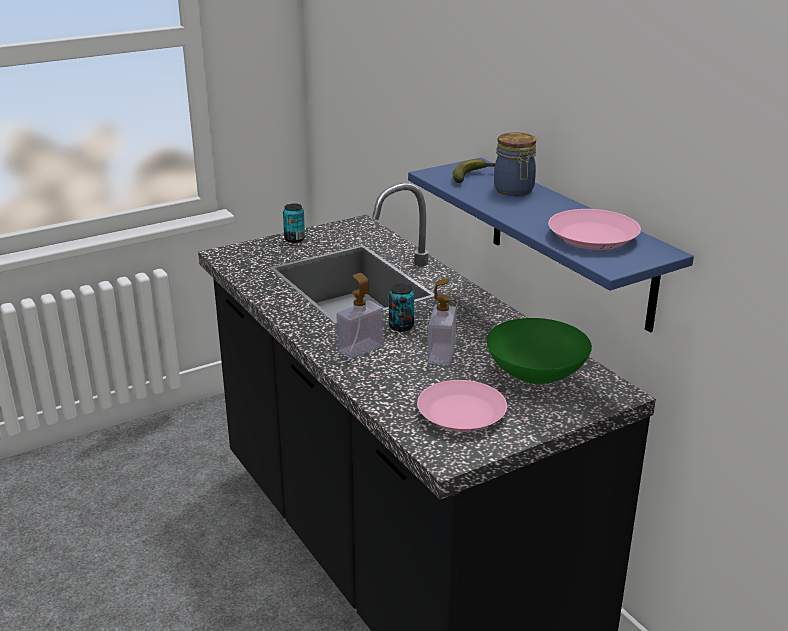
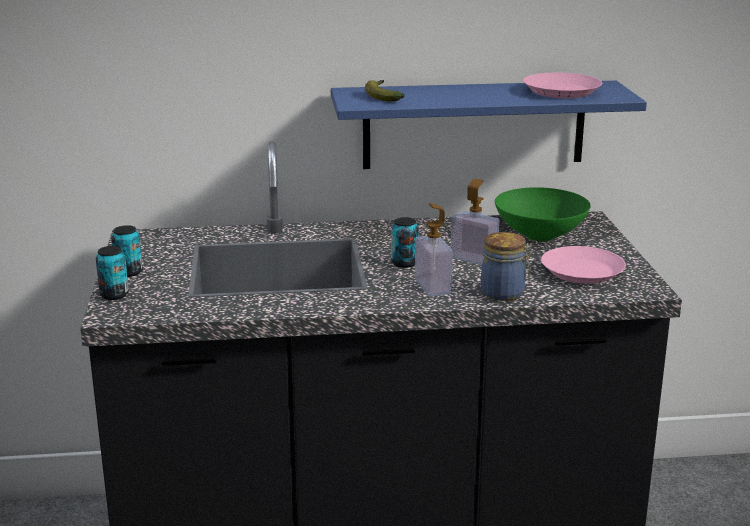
camera: 65 degrees left, 5 degrees down
jar [494,132,536,196] -> jar moved to [481,232,531,301]
none -> can [96,246,129,300]

